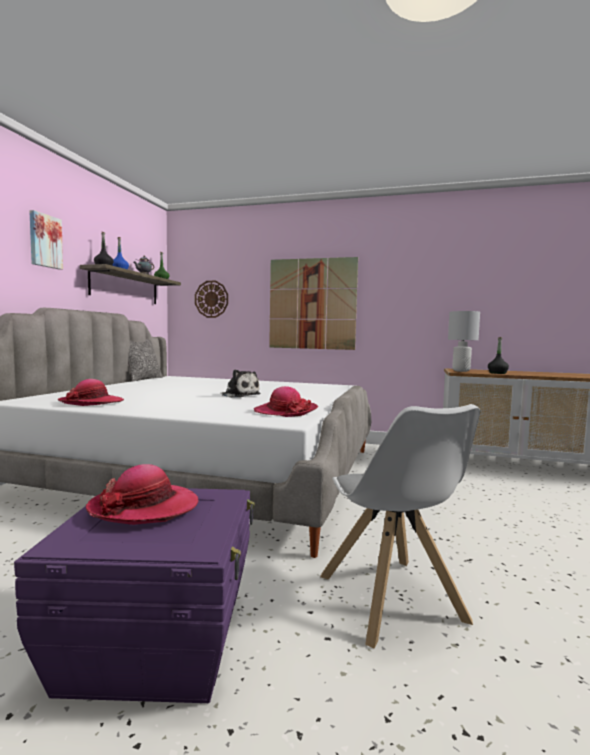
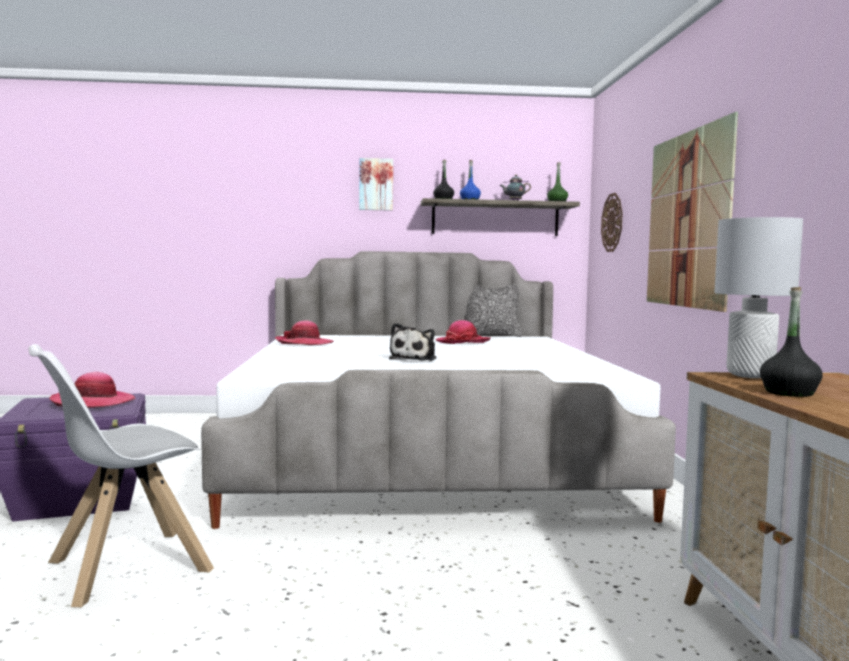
camera: 70 degrees right, 0 degrees up
hat [254,386,318,417] -> hat moved to [435,320,491,344]

